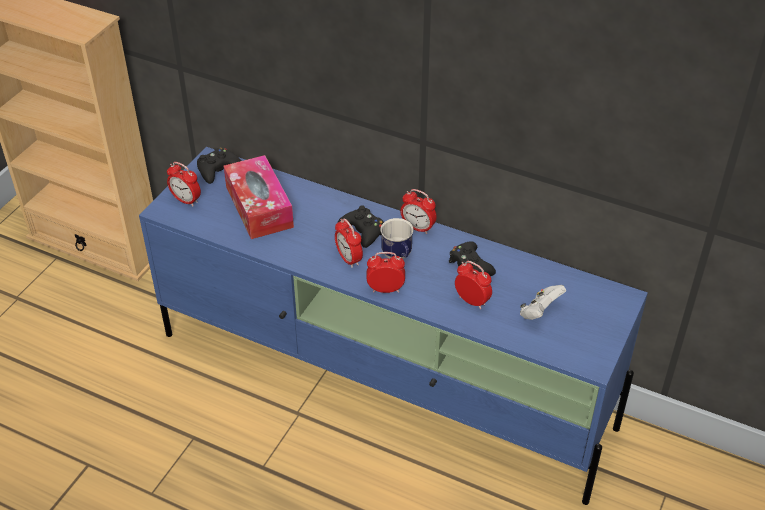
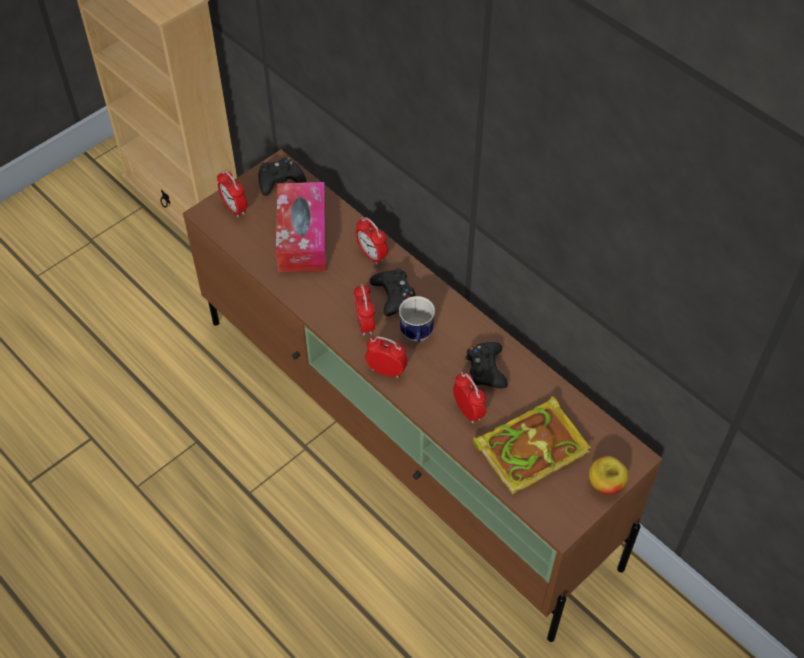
camera: 20 degrees right, 10 degrees up
blue tv stand [139,147,648,505] -> brown tv stand [183,150,662,642]
alarm clock [400,189,437,234] -> alarm clock moved to [356,217,388,265]
white game controller [520,285,566,320] -> book [473,396,591,494]
none -> apple [589,456,629,495]

